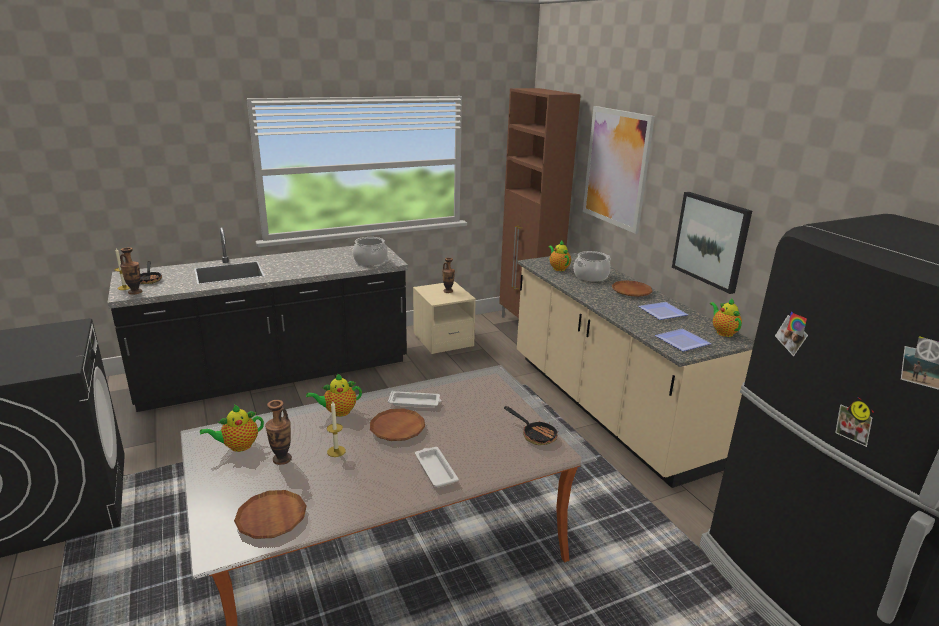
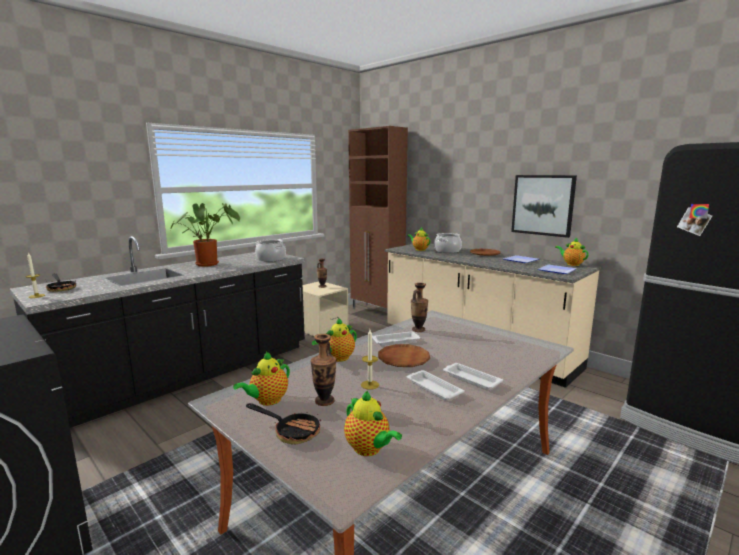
camera: 20 degrees left, 10 degrees down
vase [120,247,142,295] -> vase moved to [411,283,428,332]
brown plate [234,490,307,539] -> teapot [344,391,402,456]
frying pan [504,406,558,445] -> frying pan moved to [246,403,321,445]
picture [583,106,655,234] -> none
none -> potted plant [170,203,240,267]
none -> white tray [406,370,465,400]

